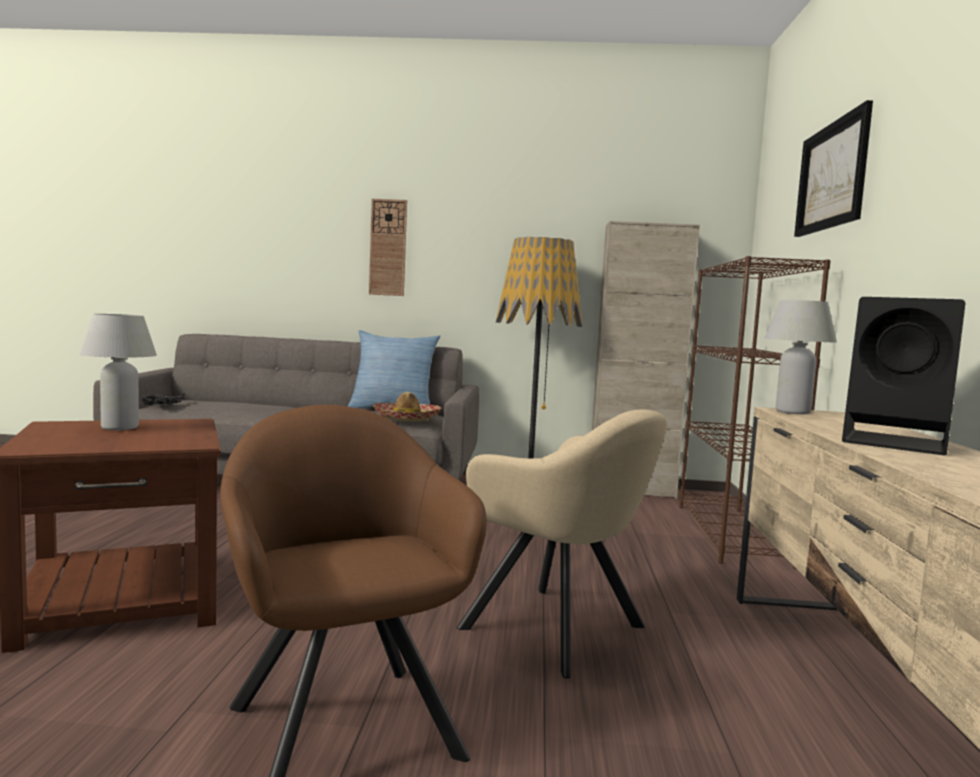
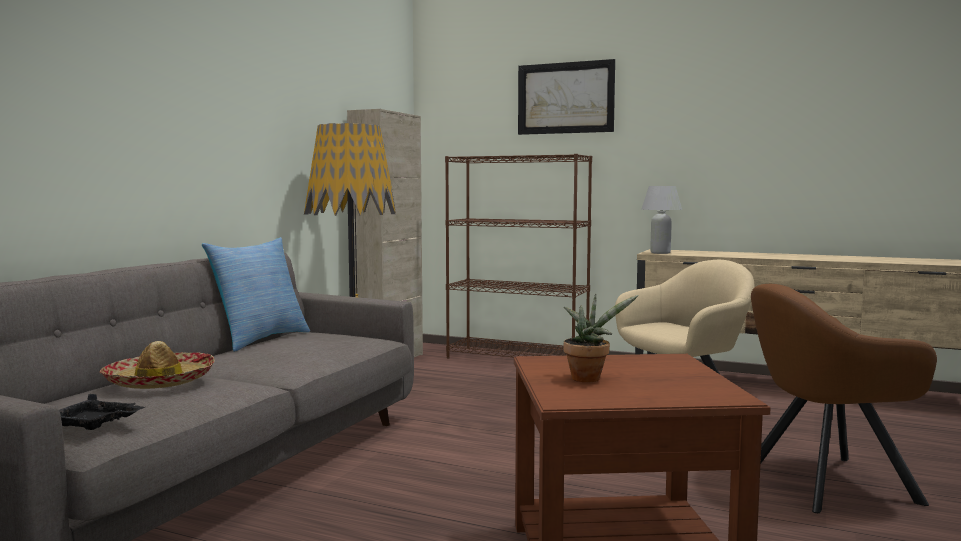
camera: 70 degrees left, 0 degrees up
white table lamp [80,314,157,431] -> potted plant [564,294,638,382]
wall clock [369,199,407,296] -> none
hat [373,392,442,422] -> hat moved to [100,341,214,389]
black speaker [842,297,965,455] -> none

